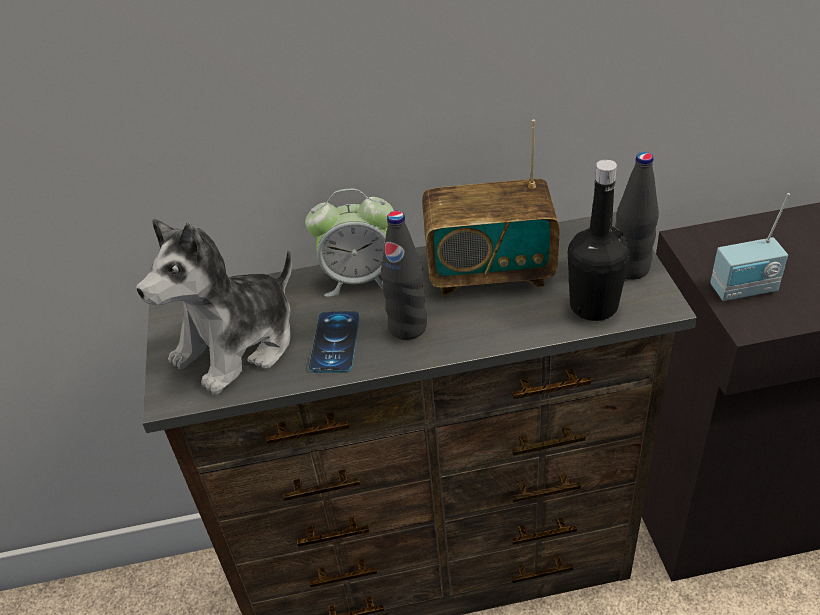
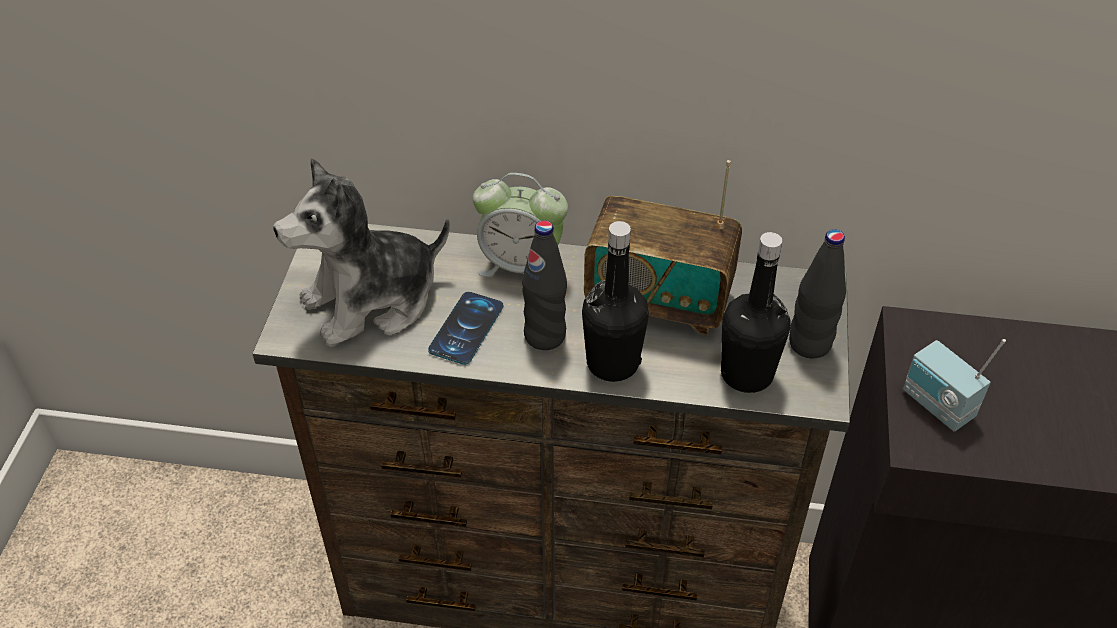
camera: 15 degrees right, 5 degrees up
radio [710,193,790,301] -> radio turned 45 degrees clockwise [903,339,1006,432]
none -> black bottle [582,221,649,382]

